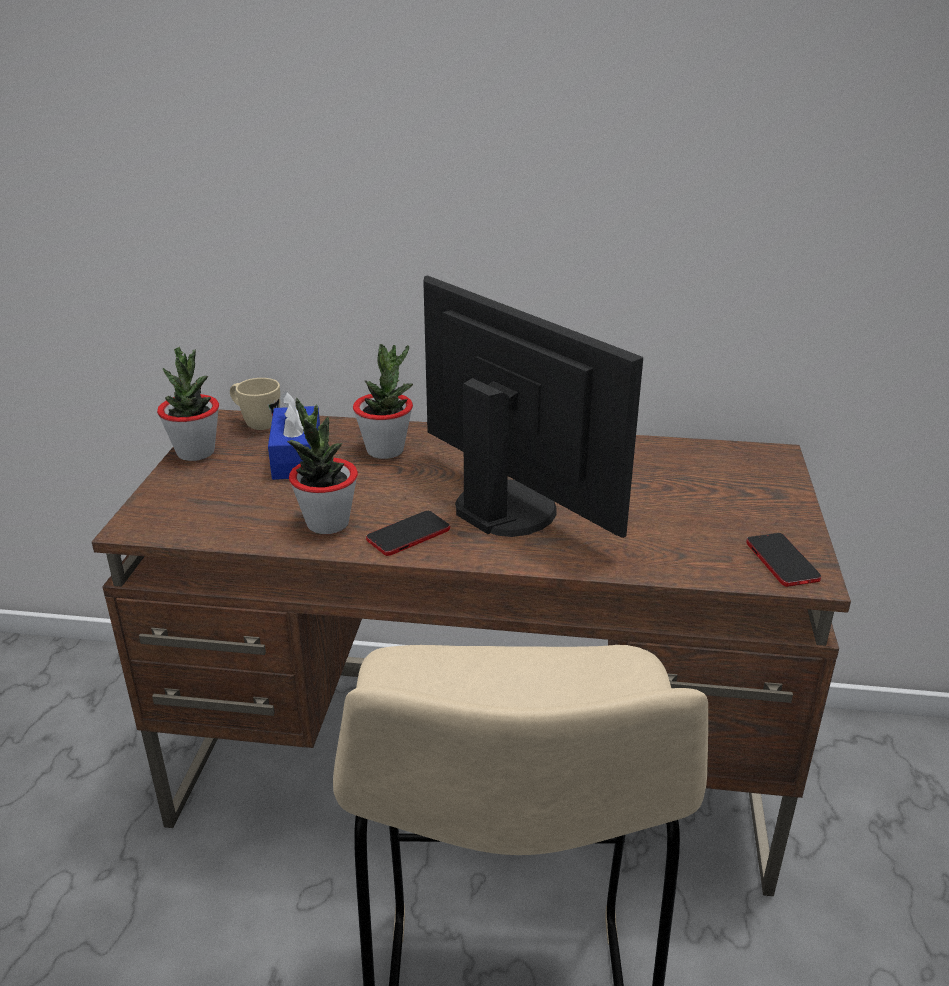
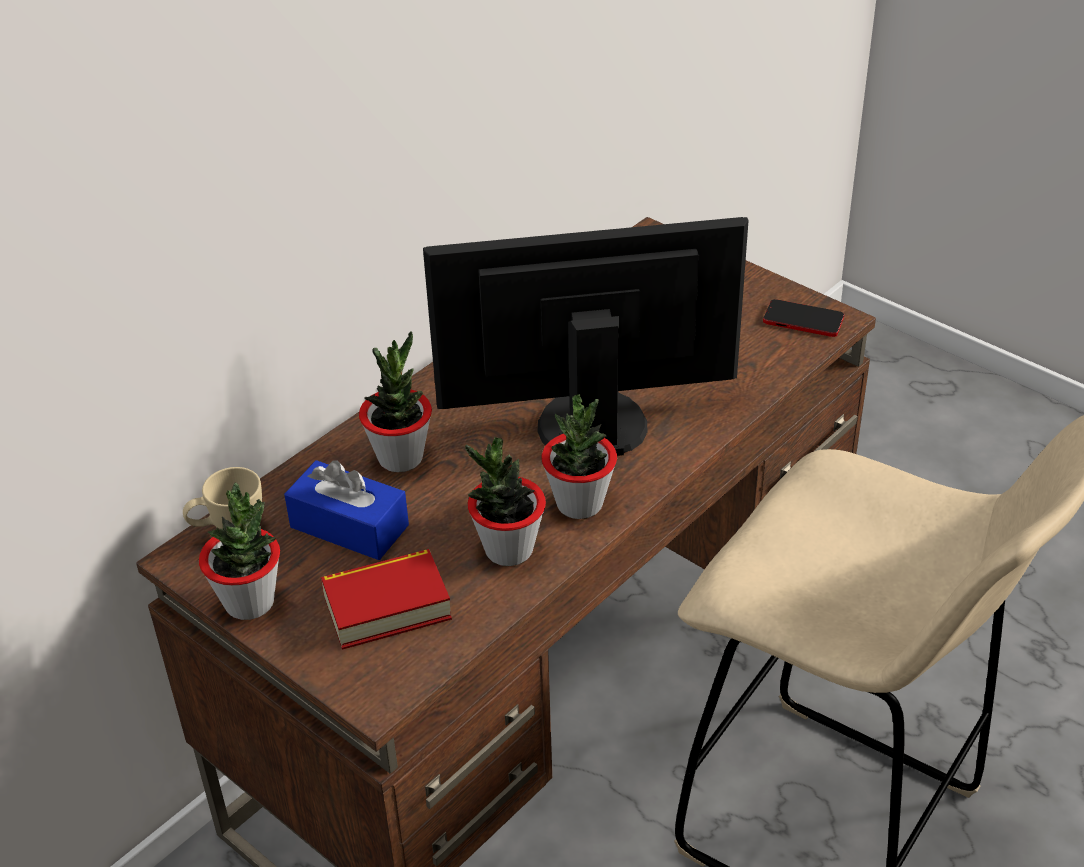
camera: 55 degrees left, 10 degrees up
phone [366,511,450,556] -> potted plant [541,394,617,519]
none -> book [321,549,452,650]

